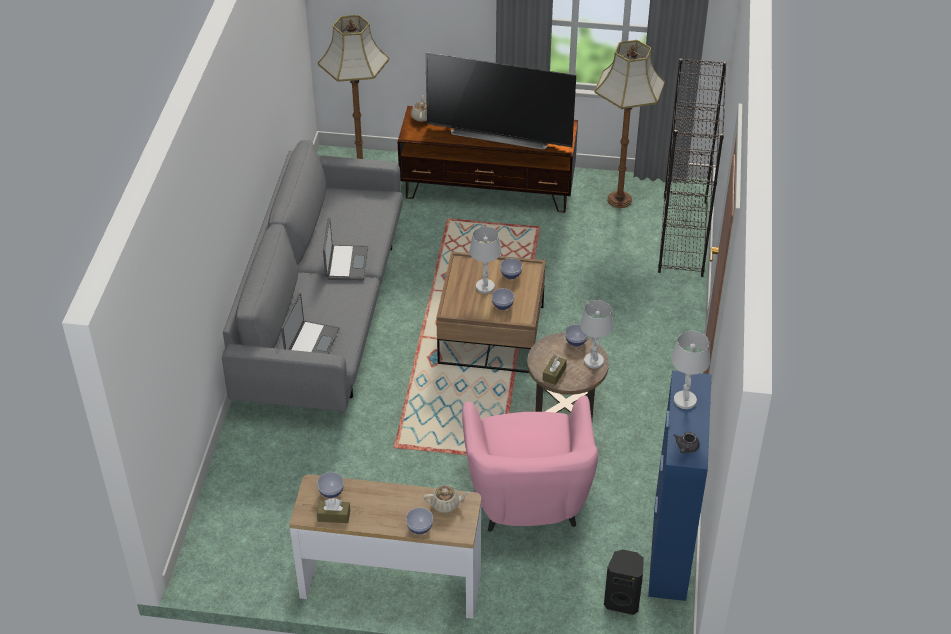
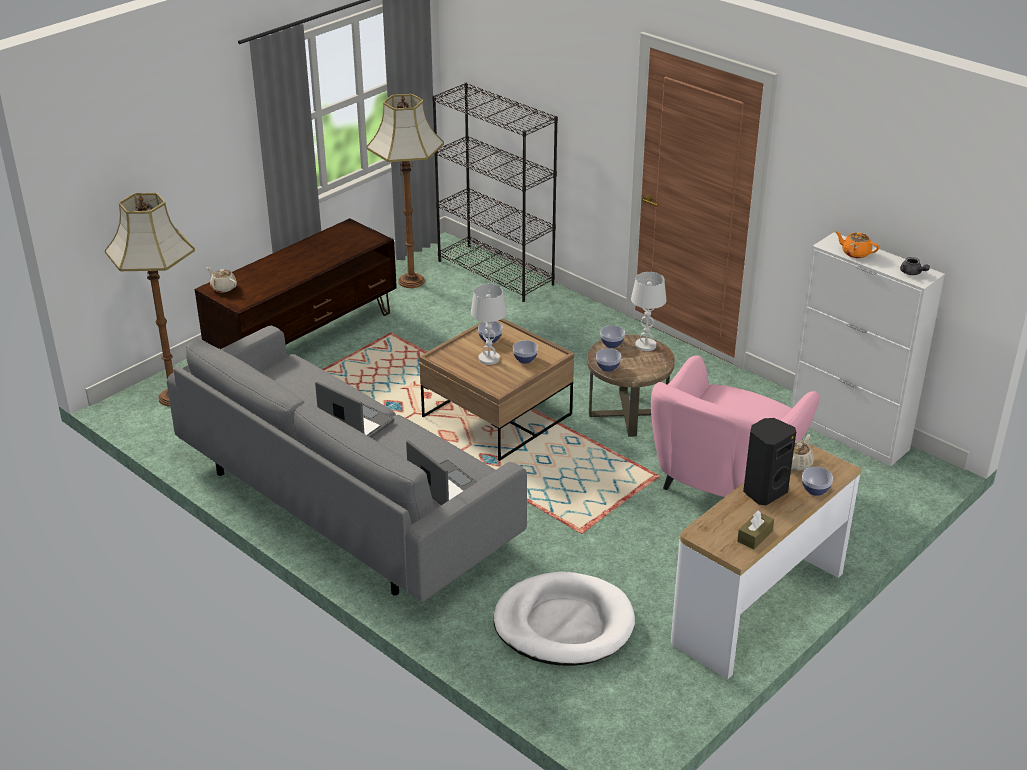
camera: 55 degrees left, 10 degrees down
bowl [317,472,344,498] -> bowl moved to [596,348,621,372]
television [425,52,576,150] -> none
pink armchair [462,395,598,532] -> pink armchair turned 90 degrees clockwise [651,355,819,497]
brown tissue box [543,355,567,385] -> none
black speaker [604,549,644,615] -> black speaker moved to [743,418,796,505]
blue cabinet [648,370,711,601] -> white cabinet [791,232,945,467]
white table lamp [671,331,710,409] -> orange teapot [835,231,879,258]
none -> white dog bed [493,572,635,666]

